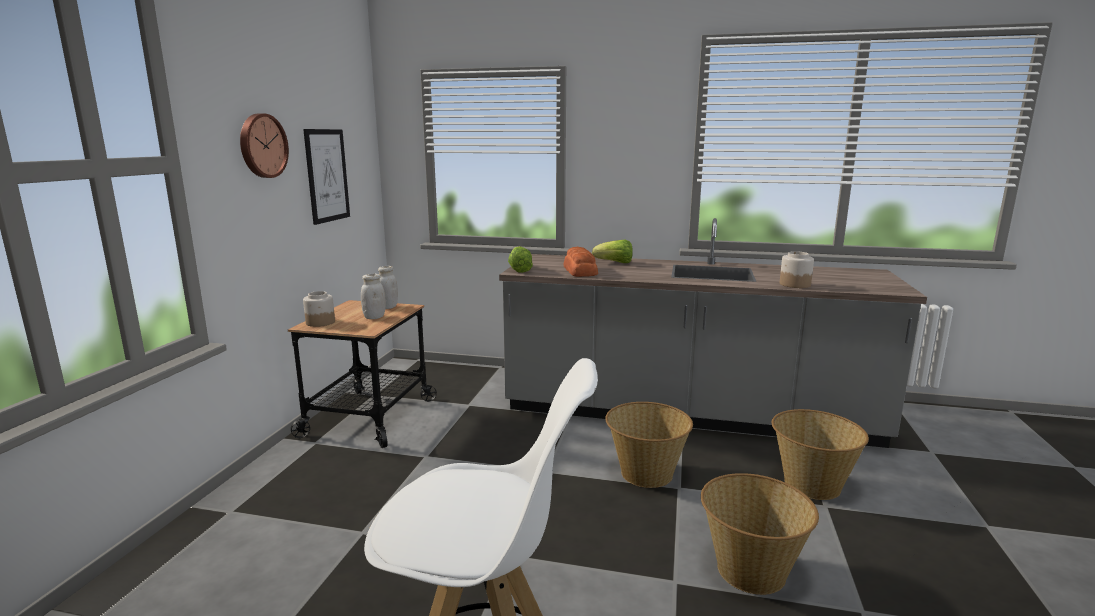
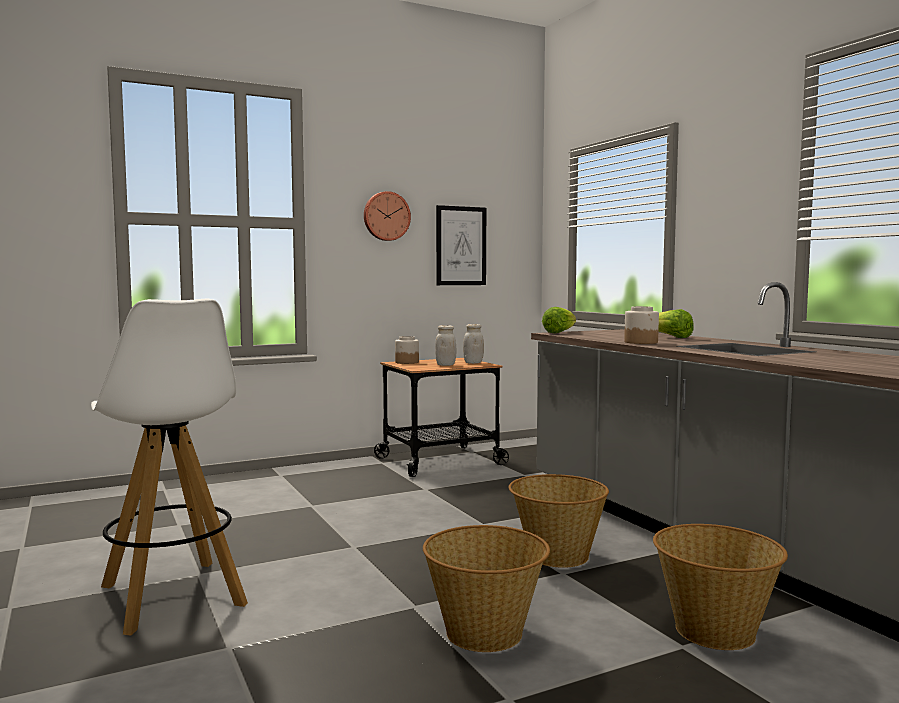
camera: 50 degrees right, 10 degrees down
bread [563,247,598,277] -> none
jar [780,251,814,288] -> jar moved to [624,306,659,344]

